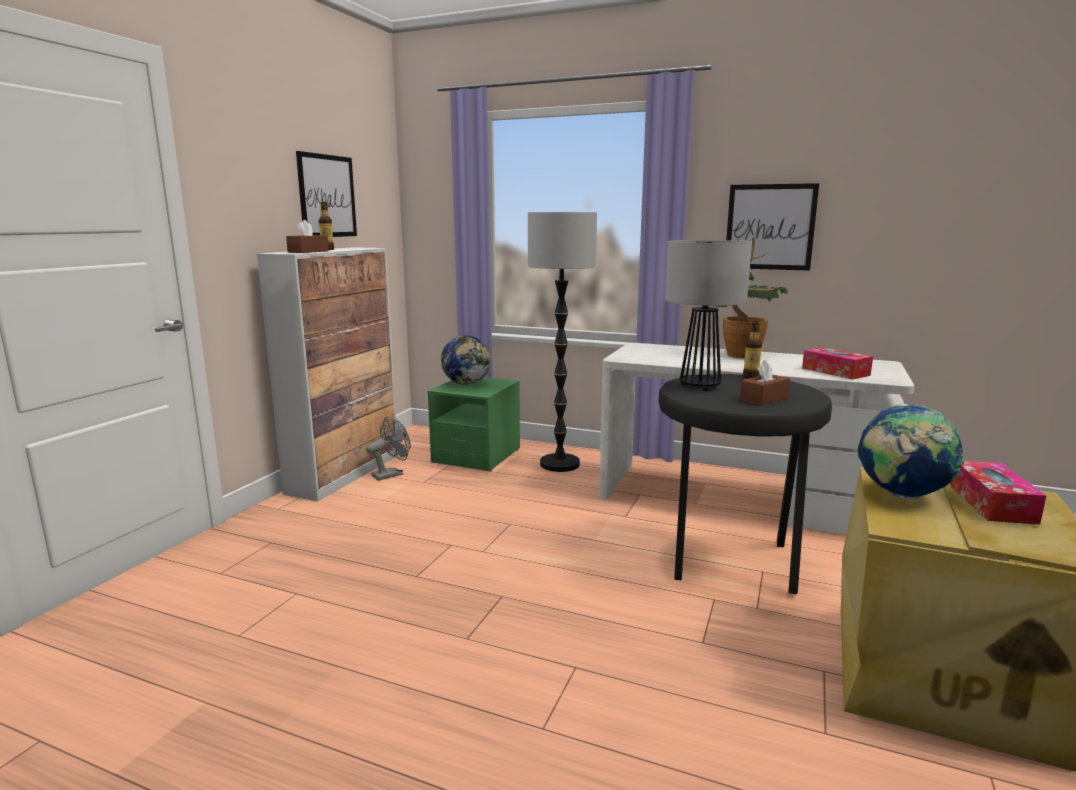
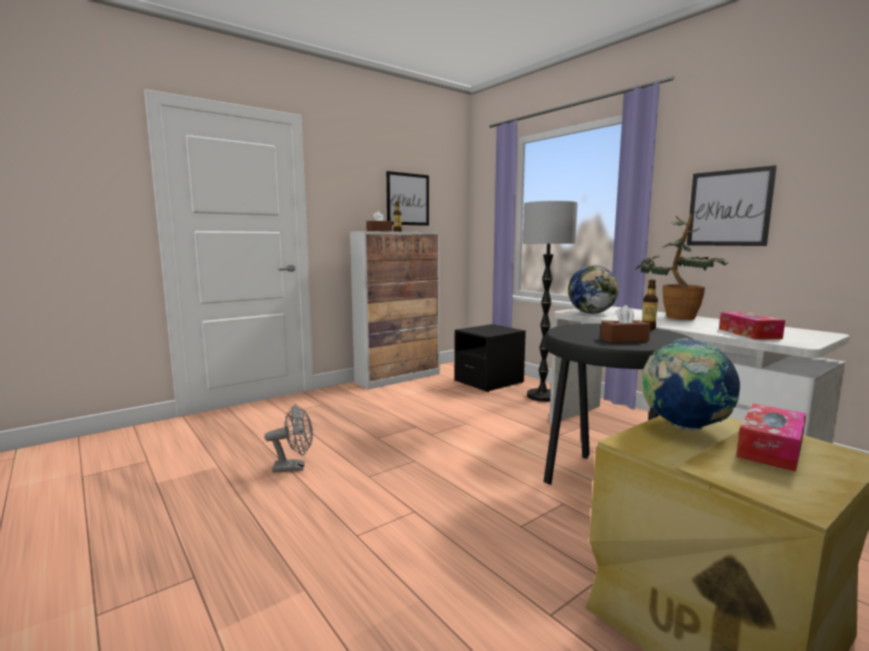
camera: 30 degrees right, 5 degrees down
grey fan [366,416,411,481] -> grey fan moved to [264,405,313,473]
green nightstand [428,377,520,472] -> black nightstand [455,324,526,392]
globe [441,335,491,385] -> globe moved to [568,265,619,314]
table lamp [665,240,752,391] -> none

